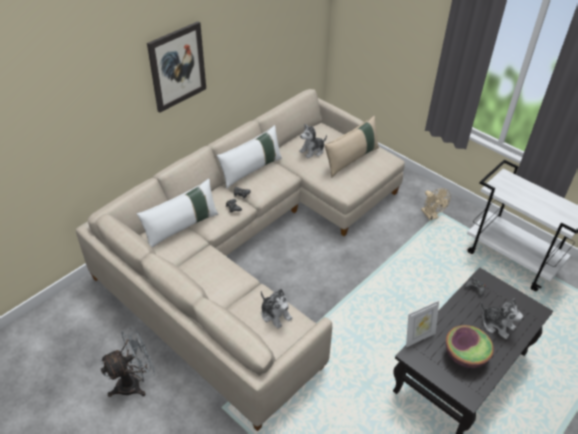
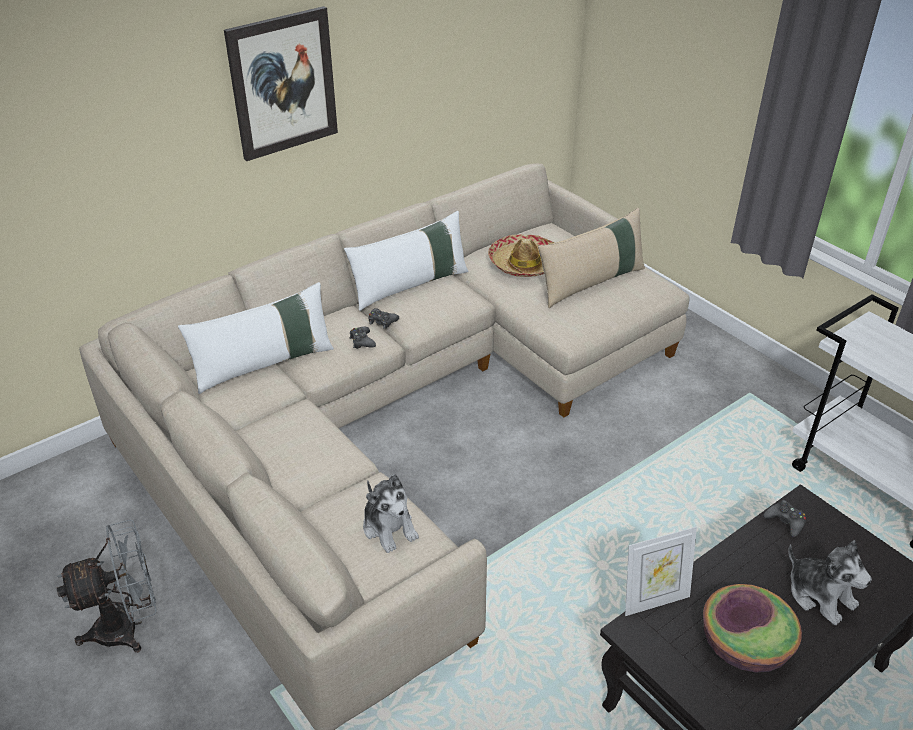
camera: 10 degrees right, 5 degrees down
plush toy [299,124,327,158] -> hat [488,234,554,277]
beige fan [421,188,451,220] -> none

